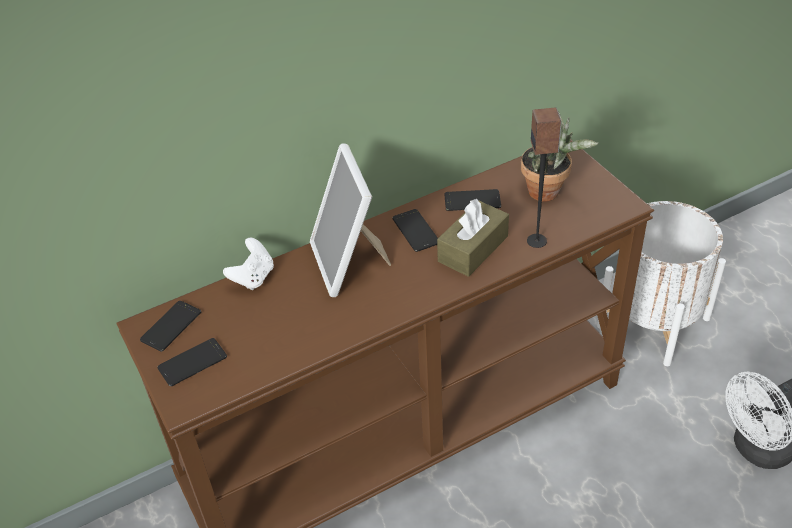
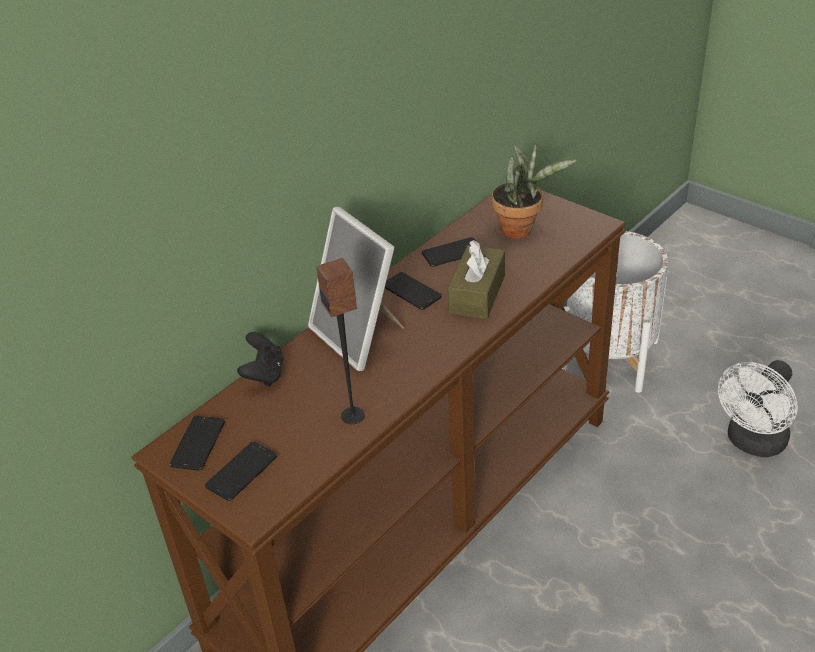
camera: 20 degrees left, 5 degrees down
white game controller [223,238,274,290] -> black game controller [237,332,284,386]
speaker [527,108,562,248] -> speaker moved to [316,258,365,424]

